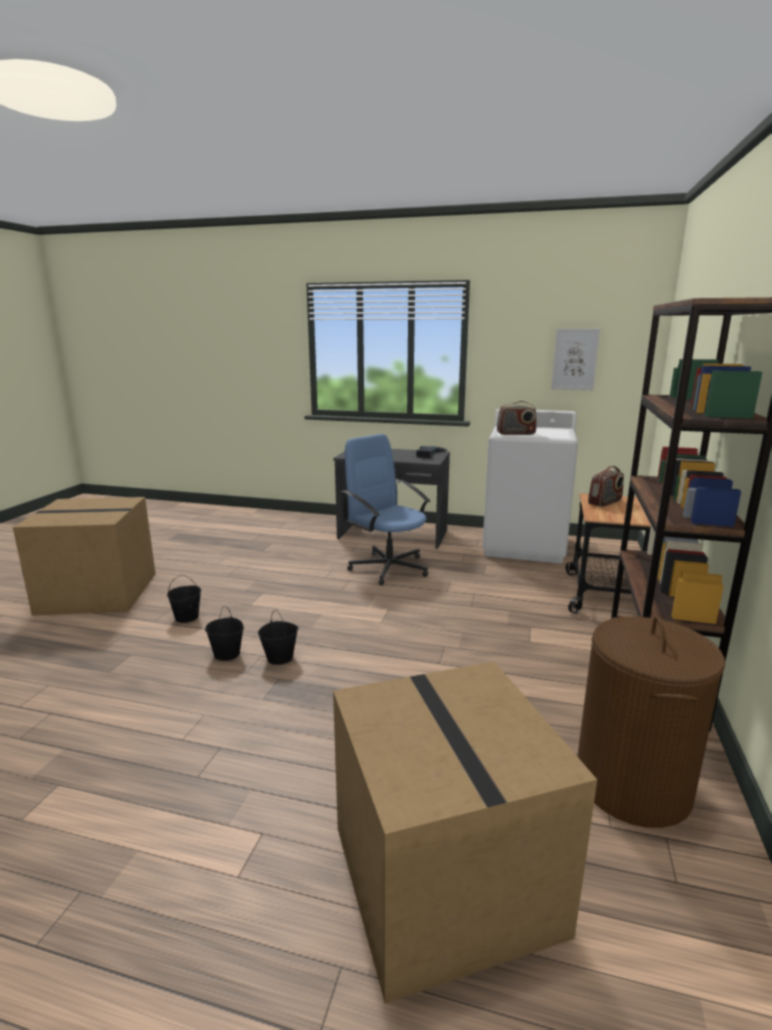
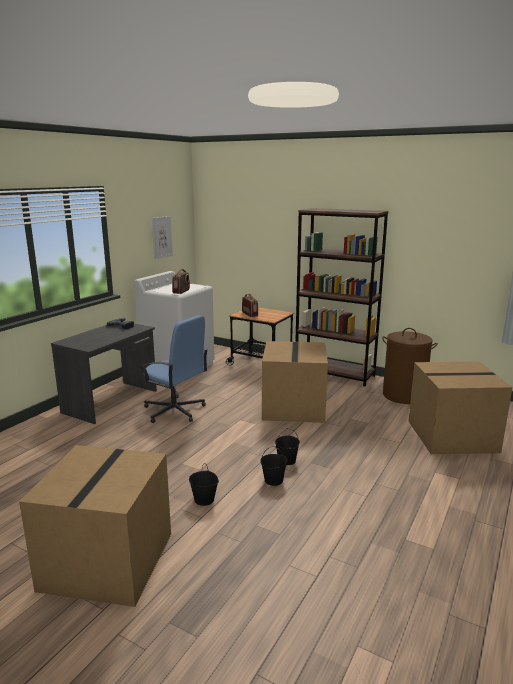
camera: 75 degrees left, 0 degrees up
blue office chair [341,434,431,585] -> blue office chair turned 120 degrees counterclockwise [141,315,208,423]
none -> cardboard box [262,341,328,423]

